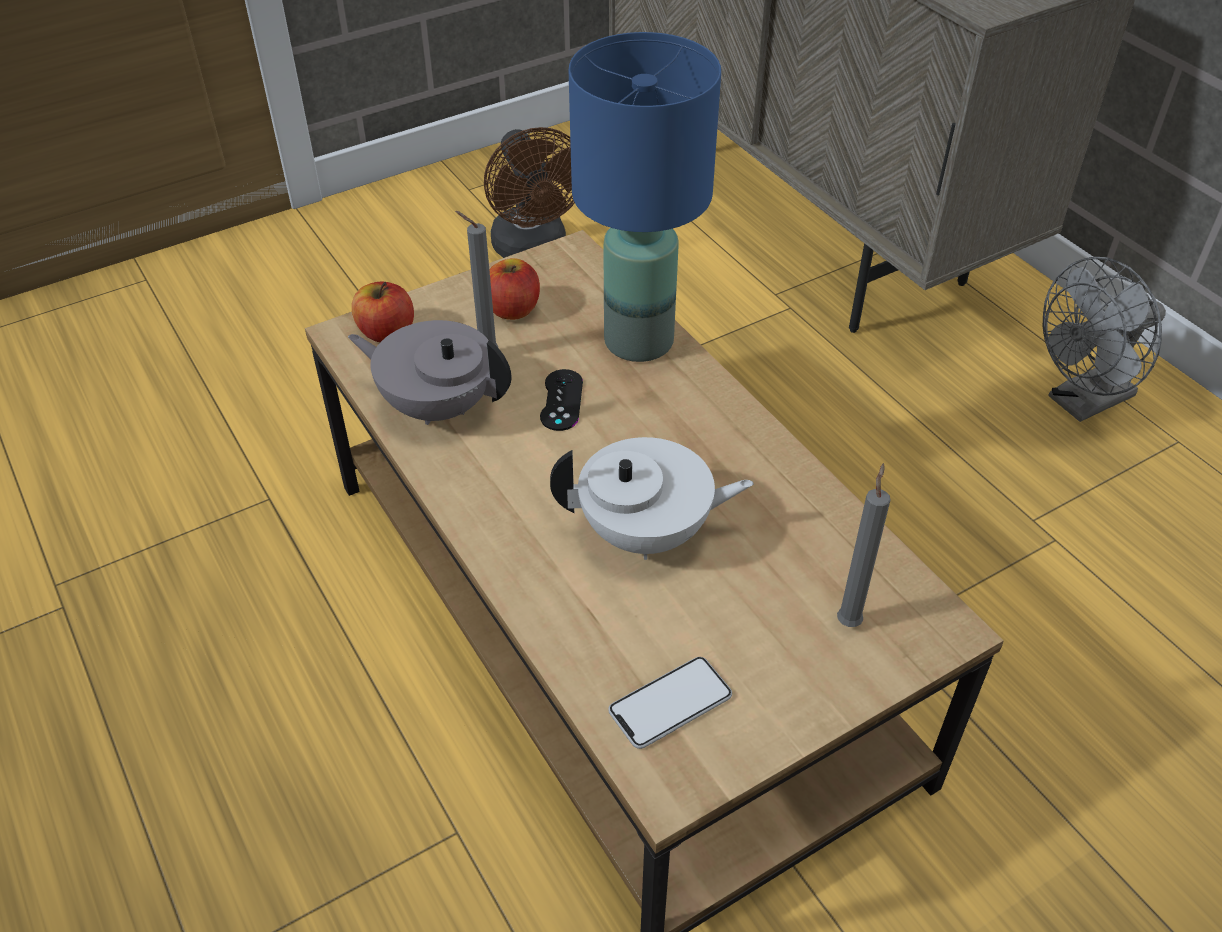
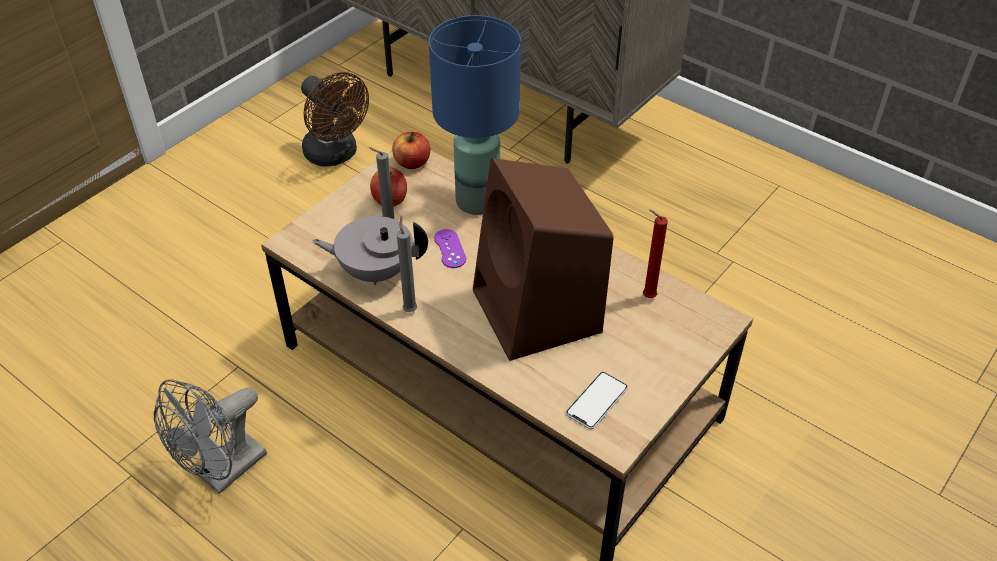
camera: 20 degrees left, 0 degrees up
apple [352,281,414,342] -> apple moved to [392,131,430,169]
black game controller [540,369,583,431] -> purple game controller [434,229,466,268]
white teapot [550,437,754,560] -> brown speaker [473,158,613,361]
grey candle [837,463,890,627] -> grey candle moved to [397,216,417,312]
grey fan [1043,257,1166,422] -> grey fan moved to [154,379,267,494]
none -> red candle [643,210,668,298]

